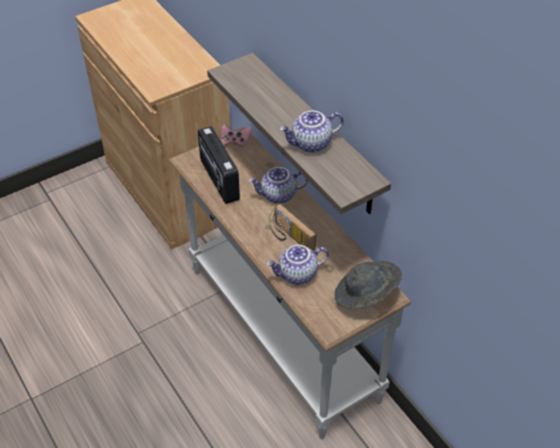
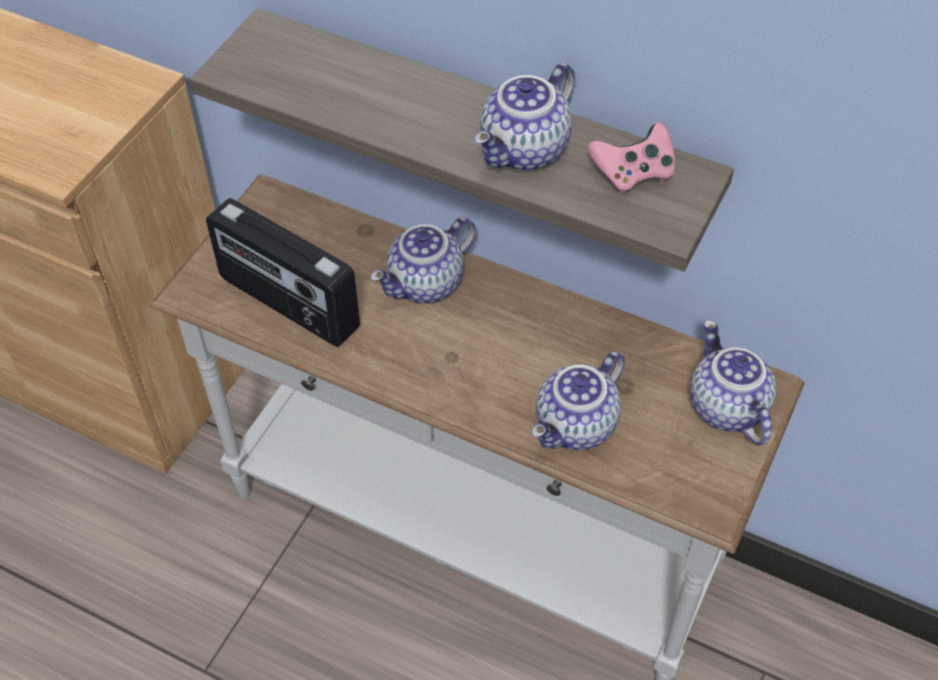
camera: 30 degrees left, 5 degrees up
pink game controller [221,125,252,147] -> pink game controller moved to [588,122,675,193]
radio [269,204,316,251] -> none
grey hat [334,261,402,309] -> teapot [690,320,776,445]

